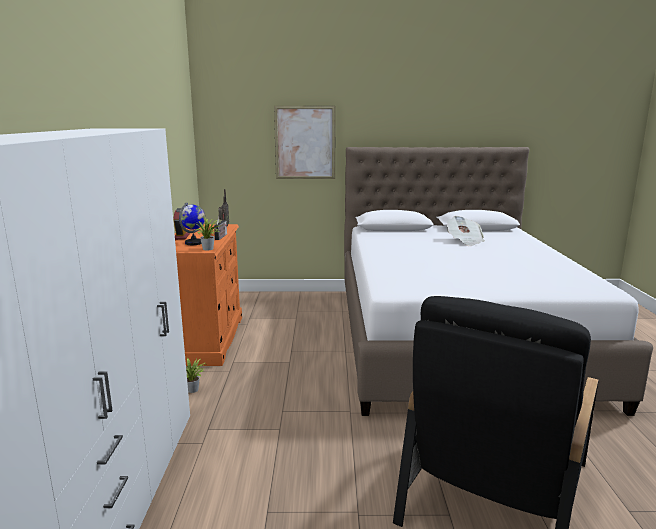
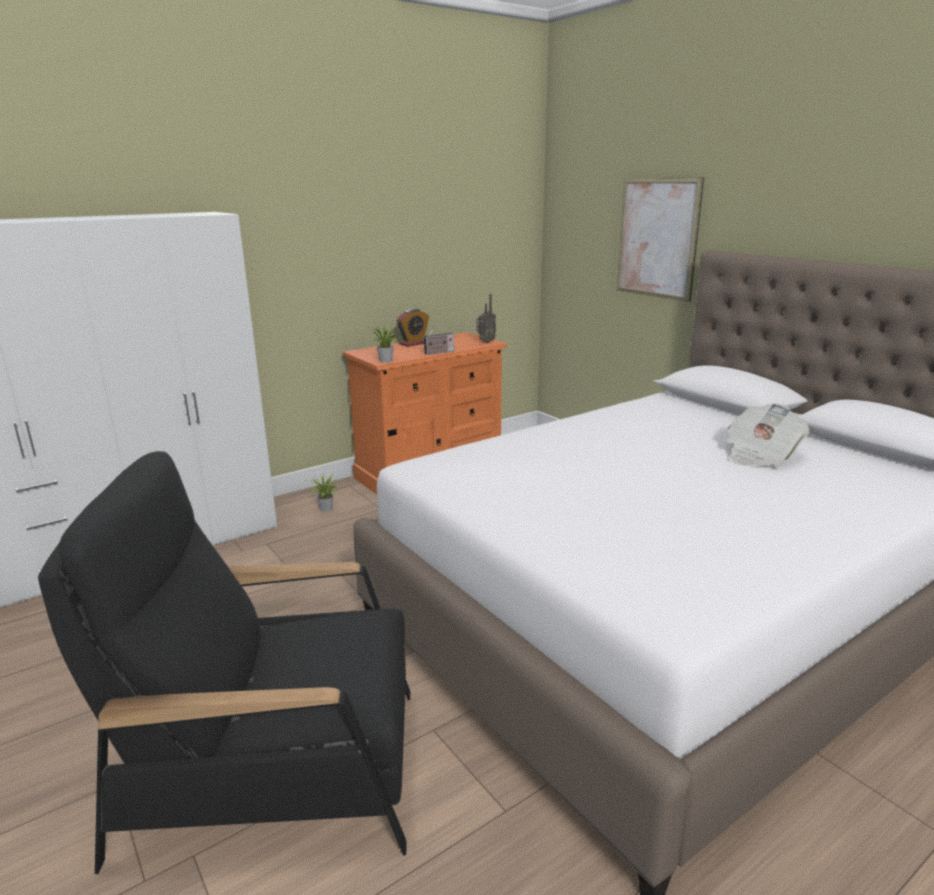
camera: 55 degrees right, 5 degrees up
globe [179,202,205,245] -> none

